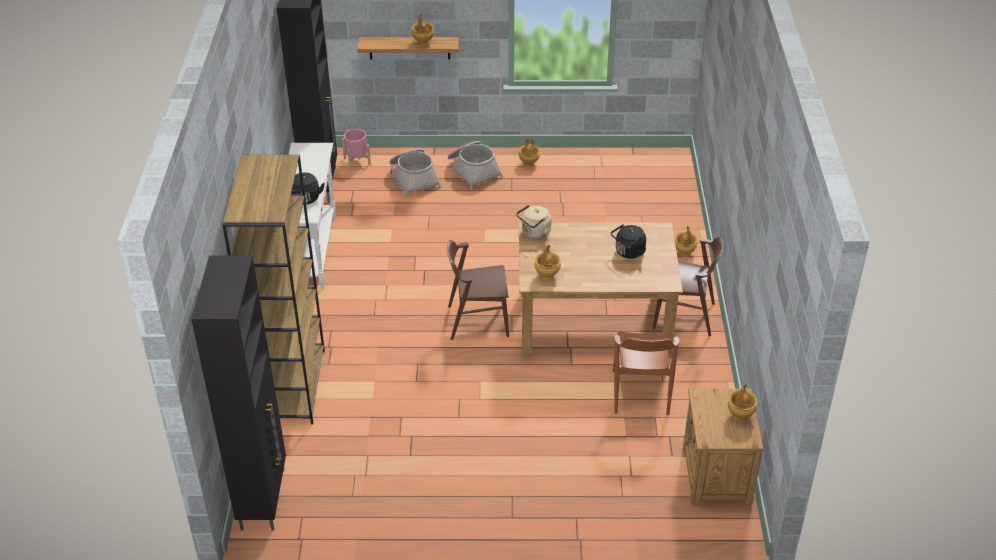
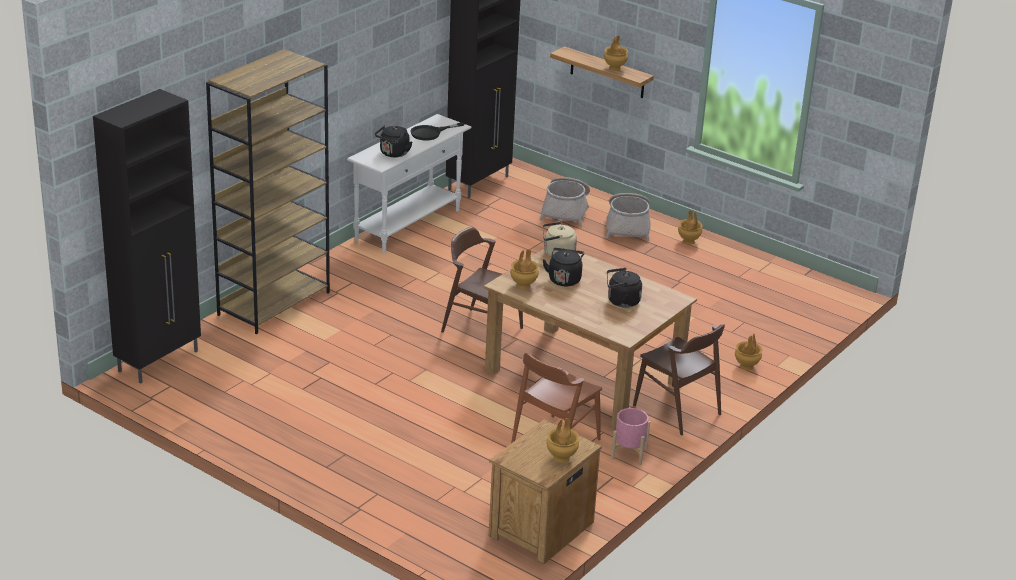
camera: 35 degrees right, 10 degrees down
pink planter [342,129,371,170] -> pink planter moved to [611,408,650,465]
none -> black frying pan [410,122,465,140]
none -> black kettle [543,248,584,286]

